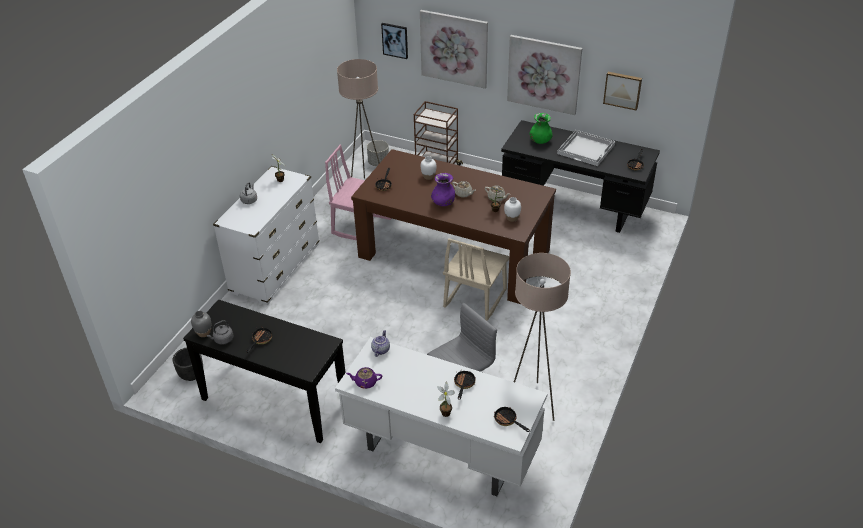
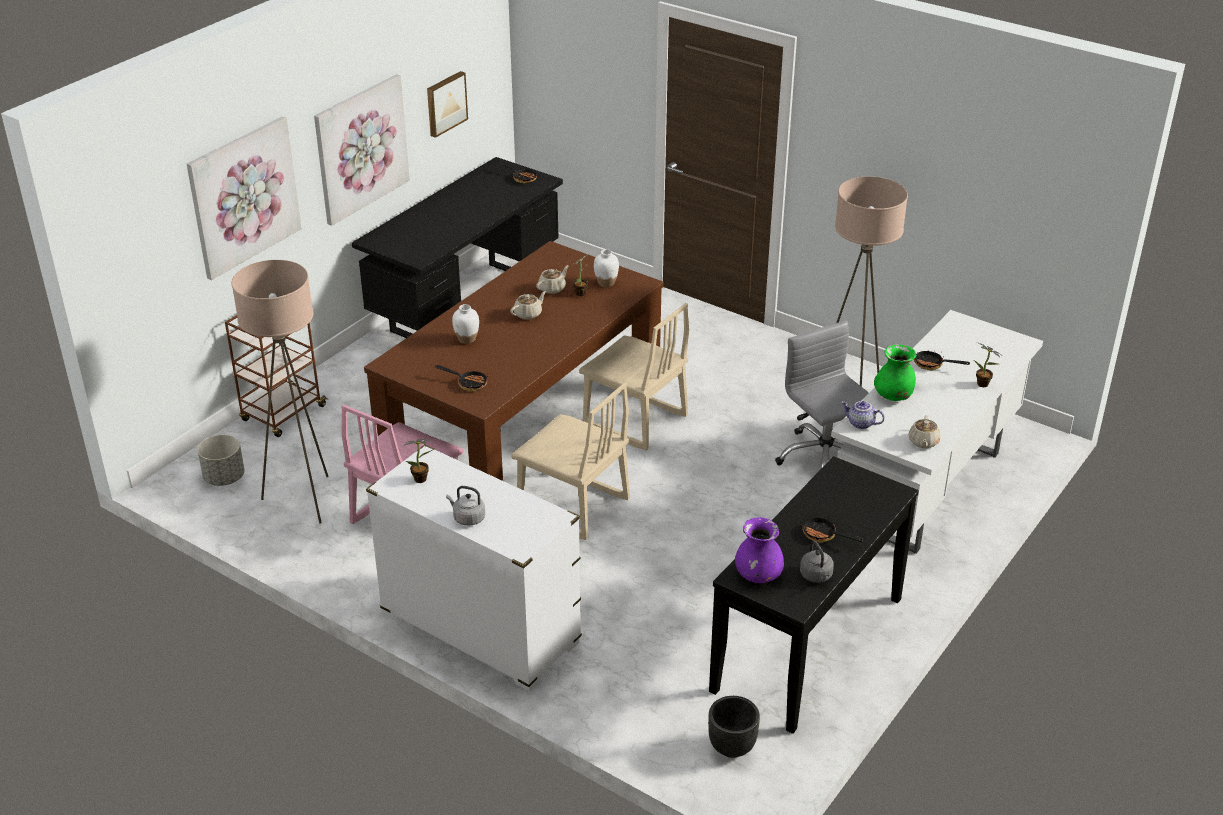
camera: 80 degrees left, 5 degrees down
grey vase [191,311,211,337] -> none
purple teapot [346,367,382,389] -> beige teapot [908,415,941,448]
picture [381,23,408,59] -> none
purple vase [431,173,455,206] -> purple vase moved to [735,517,784,583]
frying pan [494,407,530,432] -> none
green vase [530,113,552,144] -> green vase moved to [874,344,916,401]
white tray [557,130,615,166] -> none
none -> beige chair [511,382,630,540]

